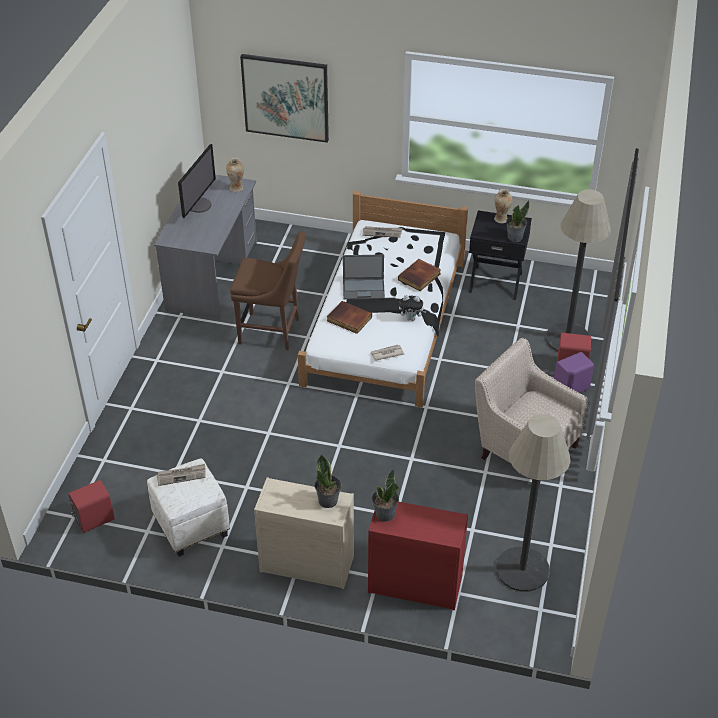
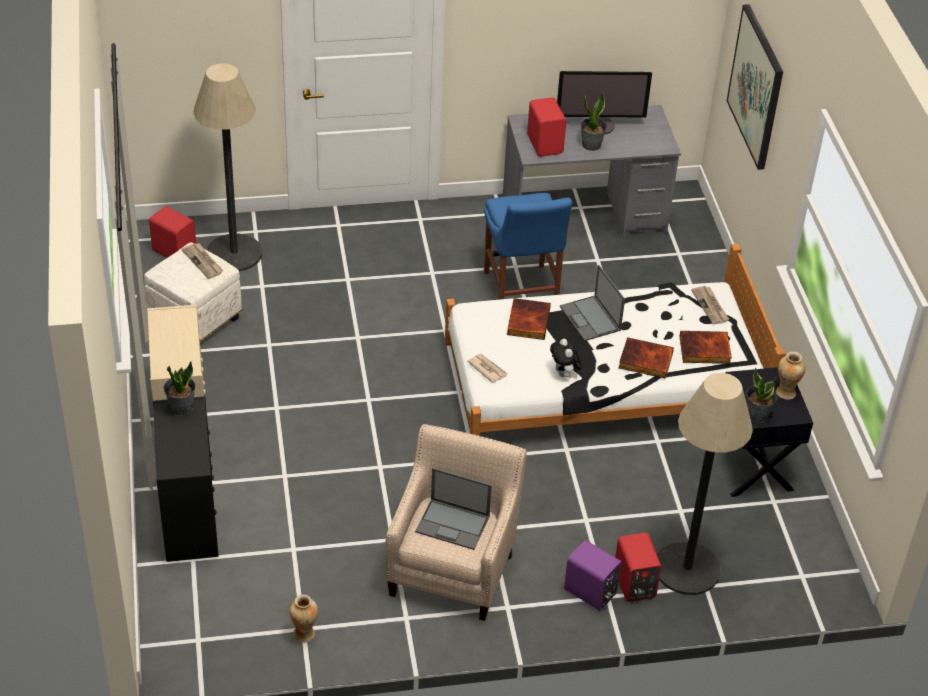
camera: 65 degrees right, 0 degrees up
vase [226,158,244,192] -> vase moved to [289,594,318,643]
brown chair [230,232,306,350] -> blue chair [484,193,572,300]
potted plant [314,454,341,508] -> potted plant moved to [581,92,607,151]
red dresser [368,502,468,610] -> black dresser [153,396,219,562]
floor lamp [496,414,571,592] -> floor lamp moved to [193,63,262,271]
none -> laptop [415,468,492,550]
none -> red speaker [527,97,566,157]
none -> book [679,331,732,364]

